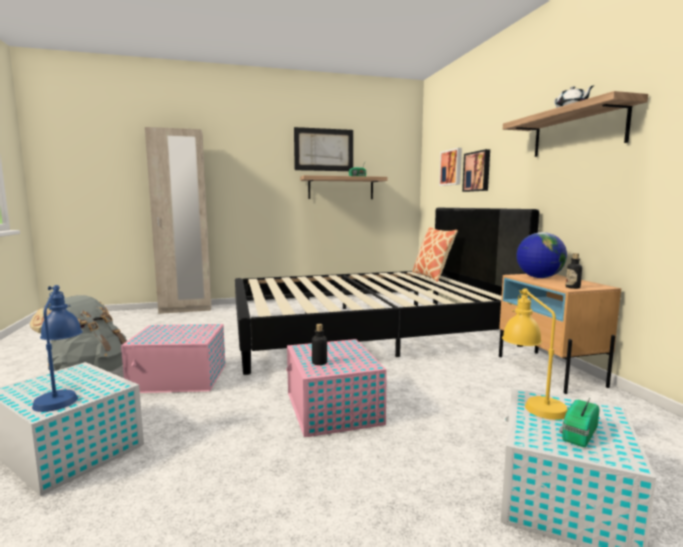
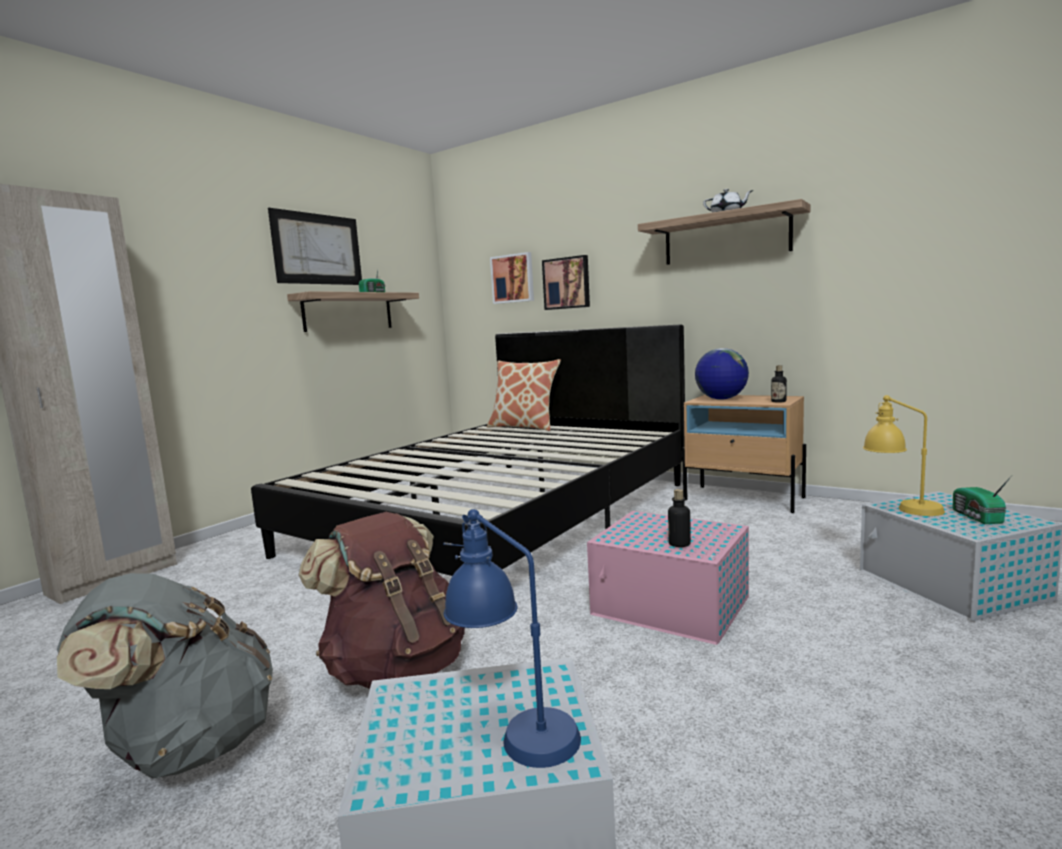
camera: 40 degrees left, 0 degrees up
pink storage box [121,324,225,393] -> brown backpack [299,512,465,689]

